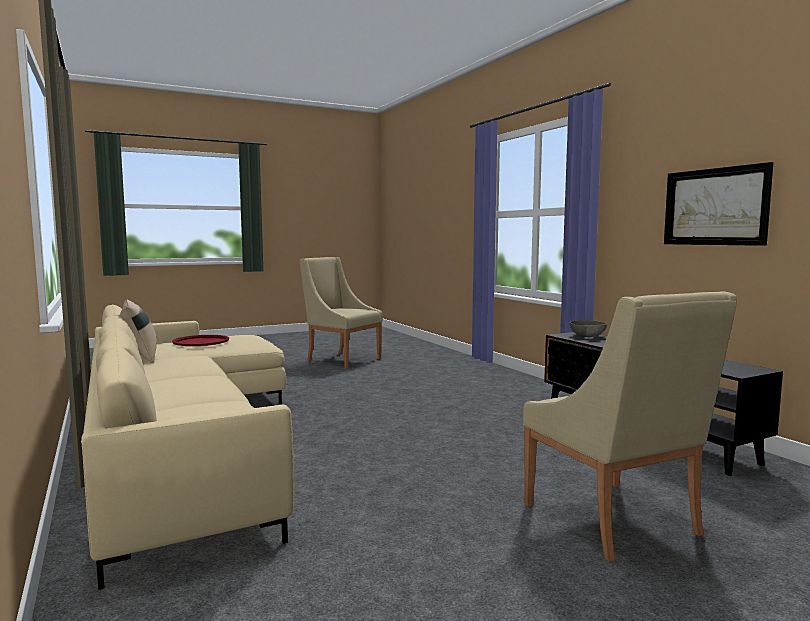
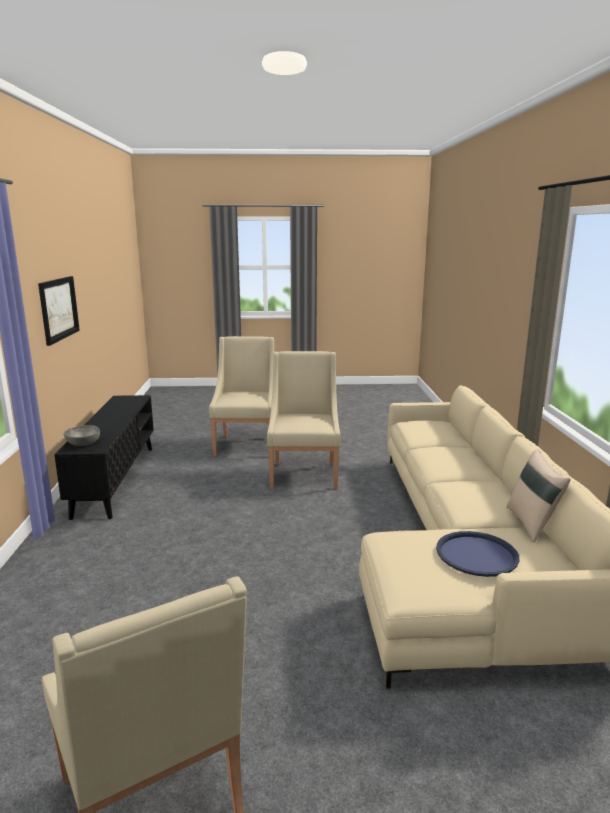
camera: 155 degrees left, 10 degrees up
red tray [172,335,229,346] -> blue tray [436,531,519,577]
none -> beige armchair [267,351,340,490]

